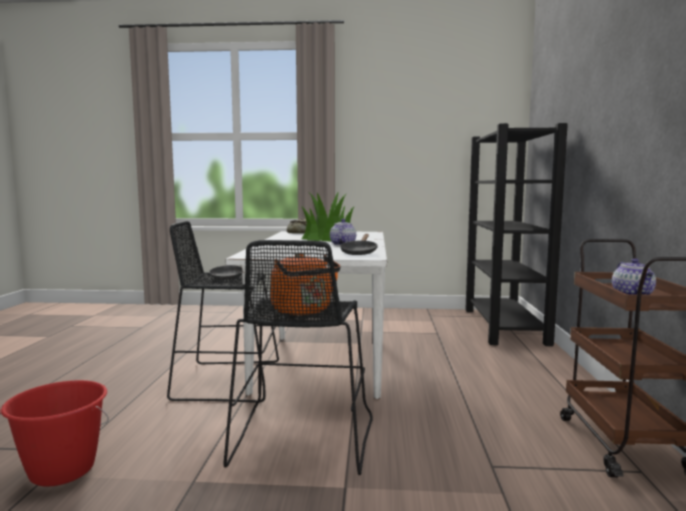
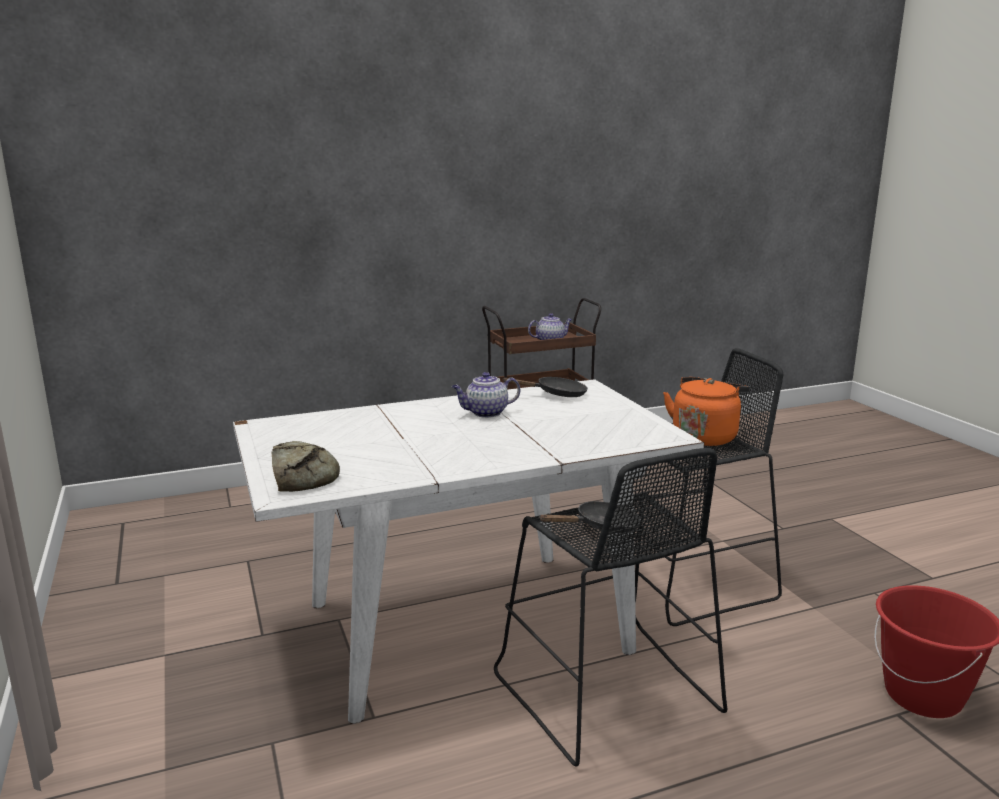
camera: 115 degrees left, 10 degrees up
potted plant [302,193,354,242] -> none
black bookcase [465,123,568,346] -> none

